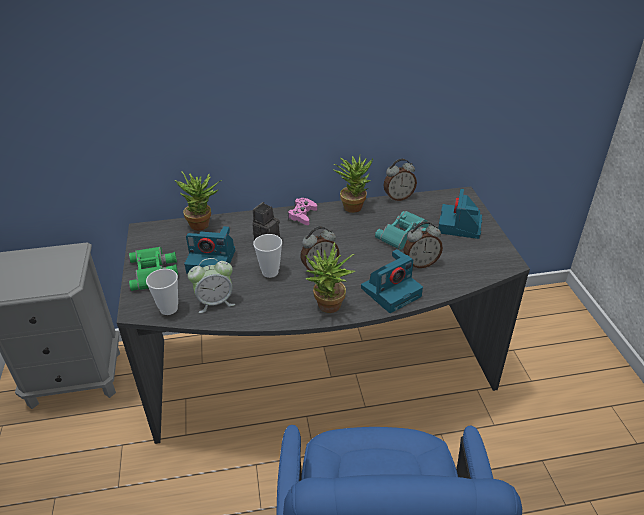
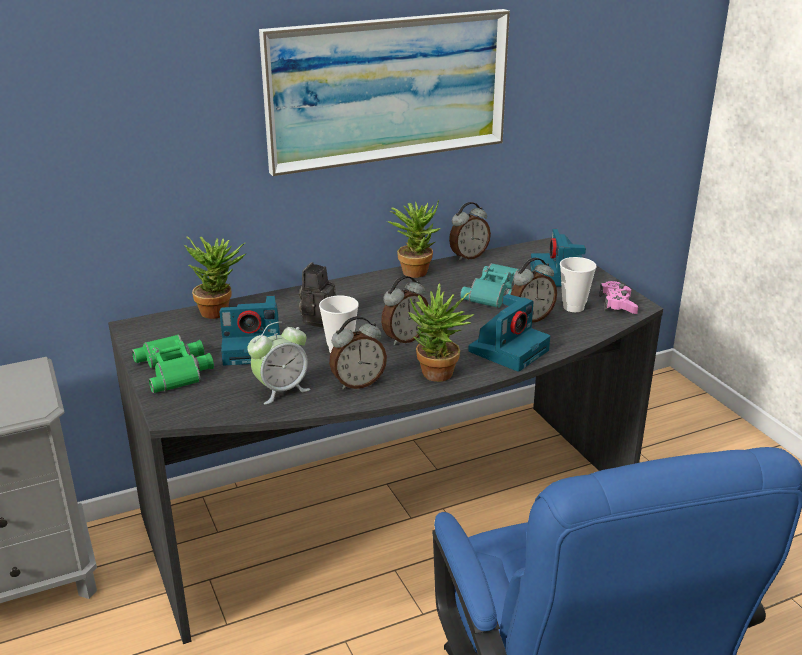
camera: 15 degrees left, 10 degrees down
cup [146,269,178,315] -> cup moved to [560,257,596,312]
pink game controller [288,198,317,225] -> pink game controller moved to [599,281,638,314]
none -> picture [259,9,510,176]
none -> alarm clock [329,316,387,390]

